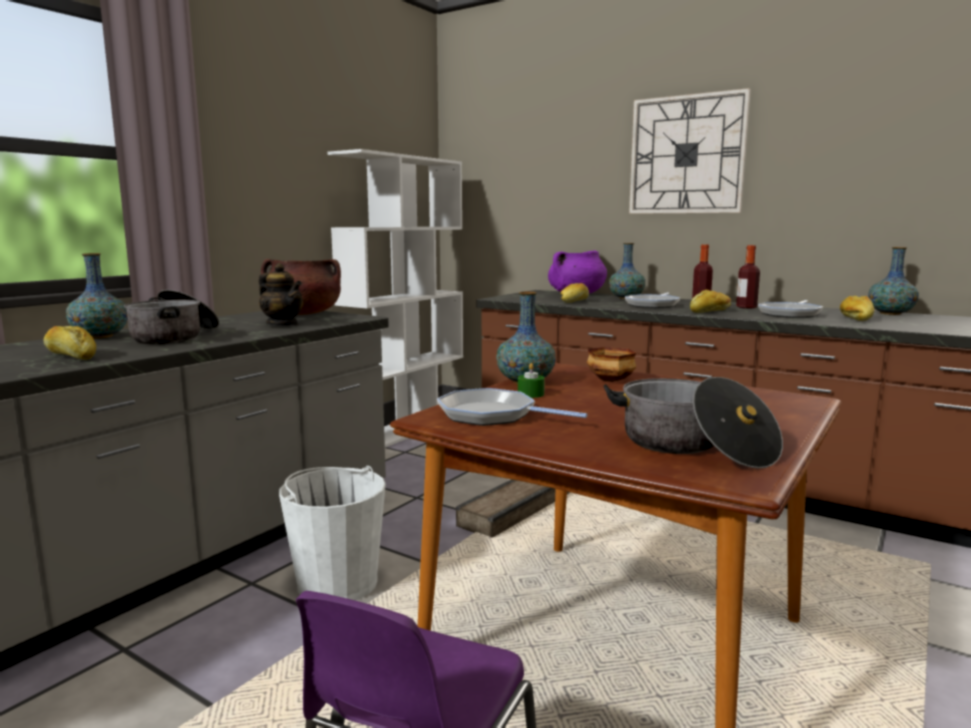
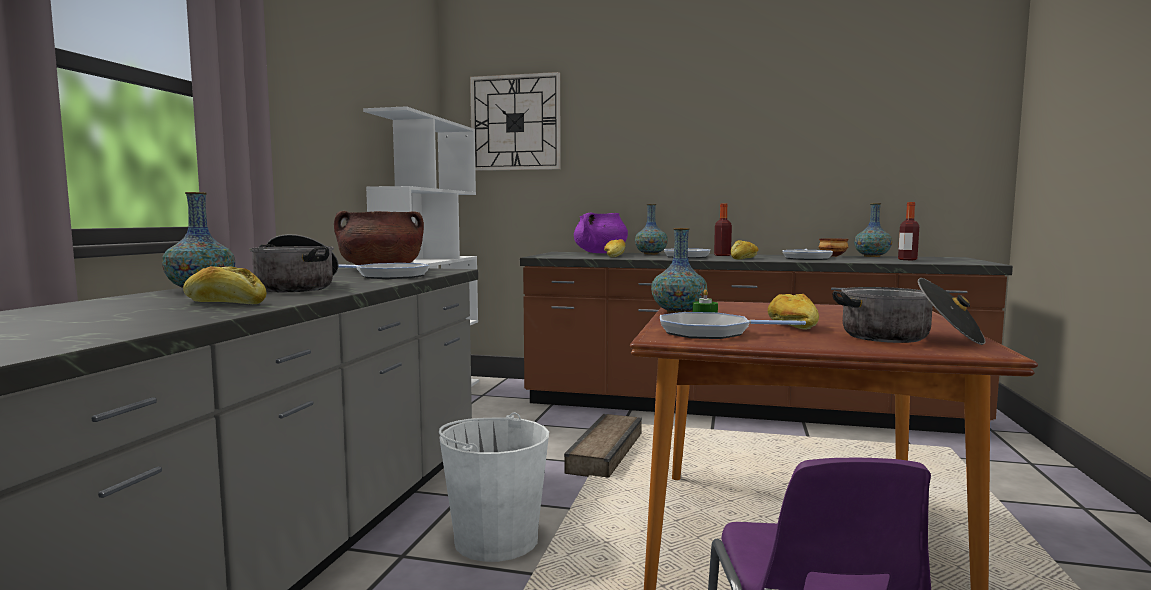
camera: 20 degrees left, 5 degrees down
teapot [259,263,303,326] -> frying pan [339,263,429,279]
bowl [587,347,636,382] -> bowl moved to [819,238,848,257]
wall clock [629,88,751,214] -> wall clock moved to [470,72,561,171]
bottle [736,245,760,308] -> bottle moved to [898,202,919,260]
bread [840,296,874,321] -> bread moved to [768,294,819,330]

